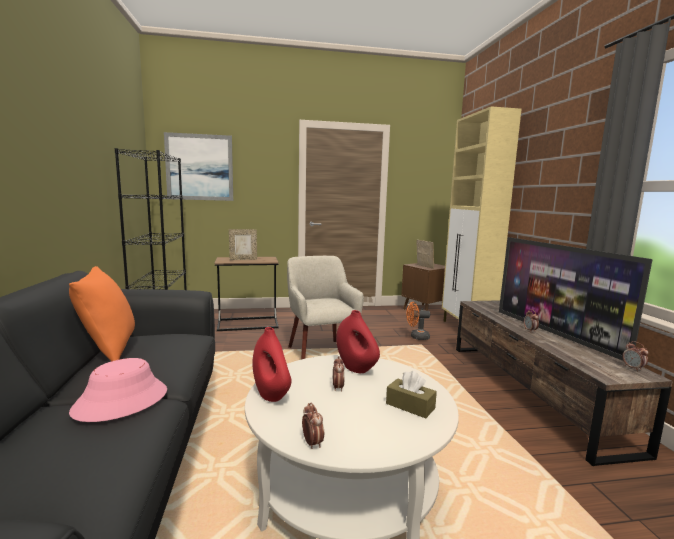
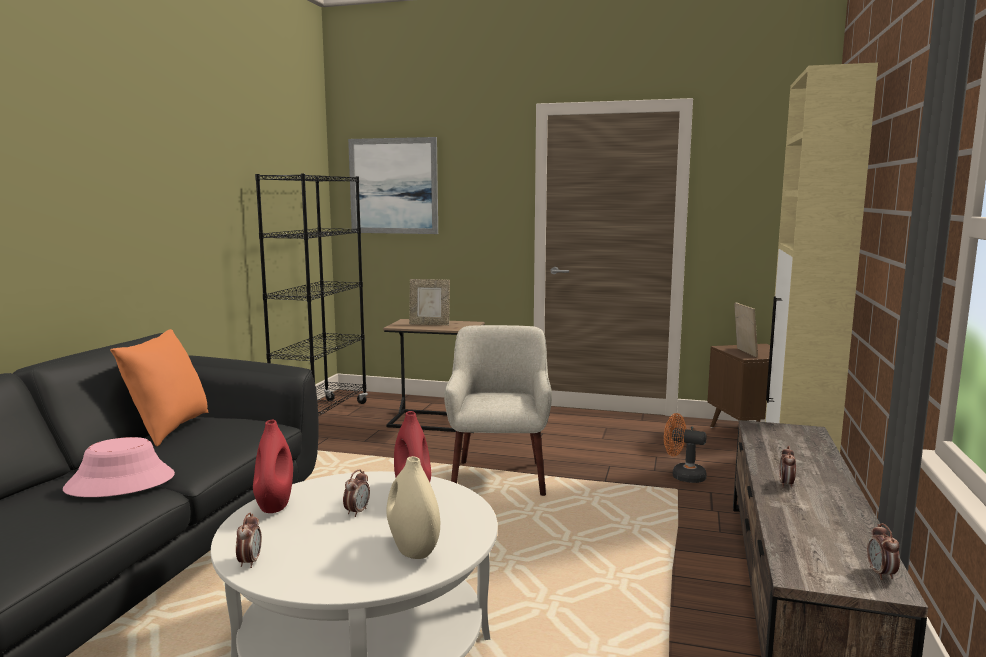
camera: 25 degrees right, 0 degrees up
brown tissue box [386,371,437,418] -> beige vase [386,456,440,559]
television [499,237,653,361] -> none

